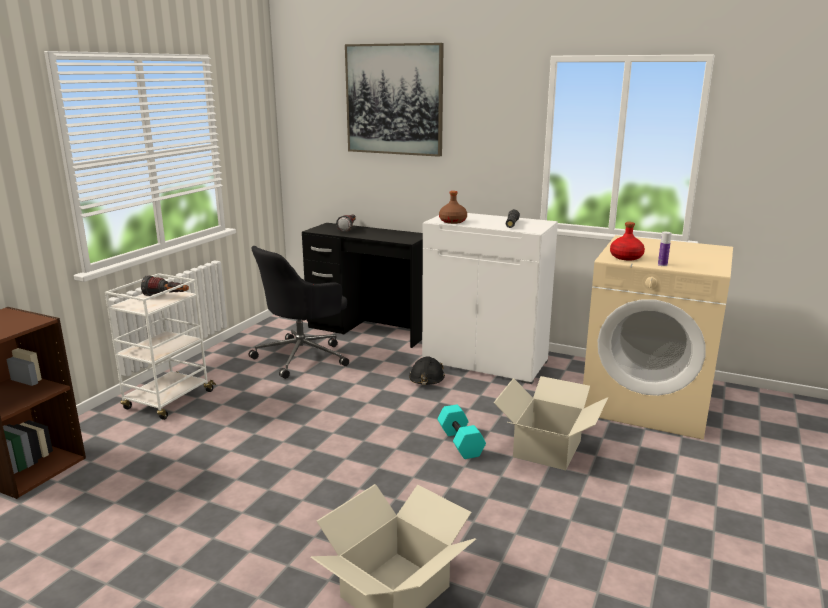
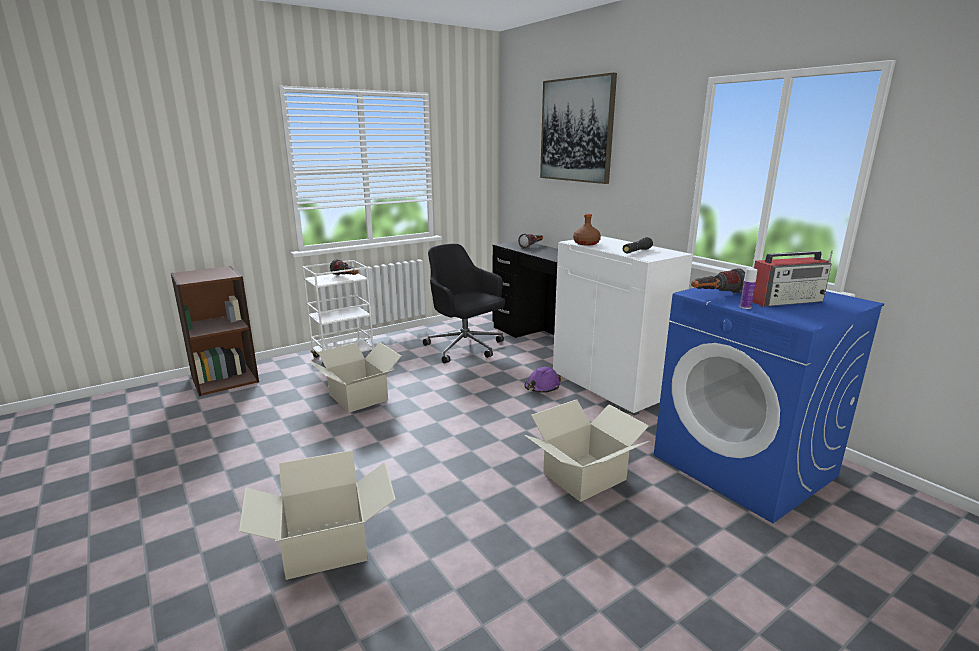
camera: 30 degrees right, 0 degrees up
black office chair [249,246,349,379] -> black office chair turned 60 degrees clockwise [423,244,505,364]
black hard hat [409,356,445,385] -> purple hard hat [524,367,561,393]
turquoise dumbbell [437,405,486,459] -> none
beige washing machine [583,235,733,440] -> blue washing machine [654,288,884,523]
red bottle [610,222,645,260] -> flashlight [691,268,745,293]
none -> cardboard box [308,342,401,413]
none -> radio [753,250,833,307]

